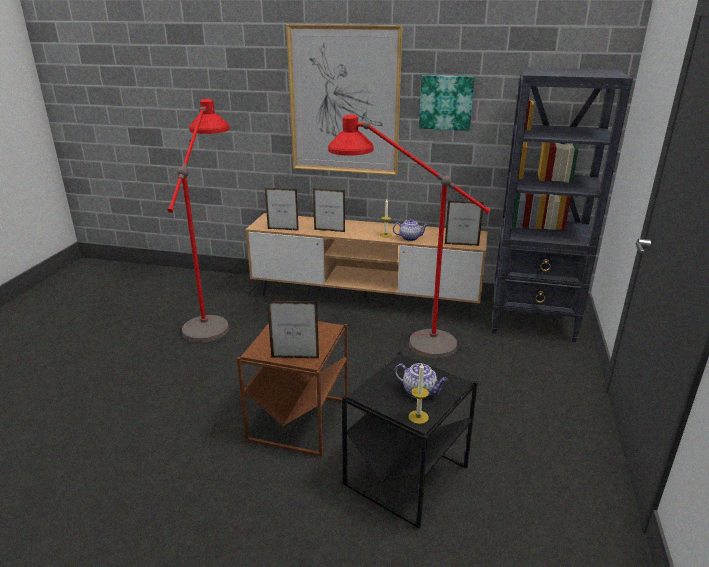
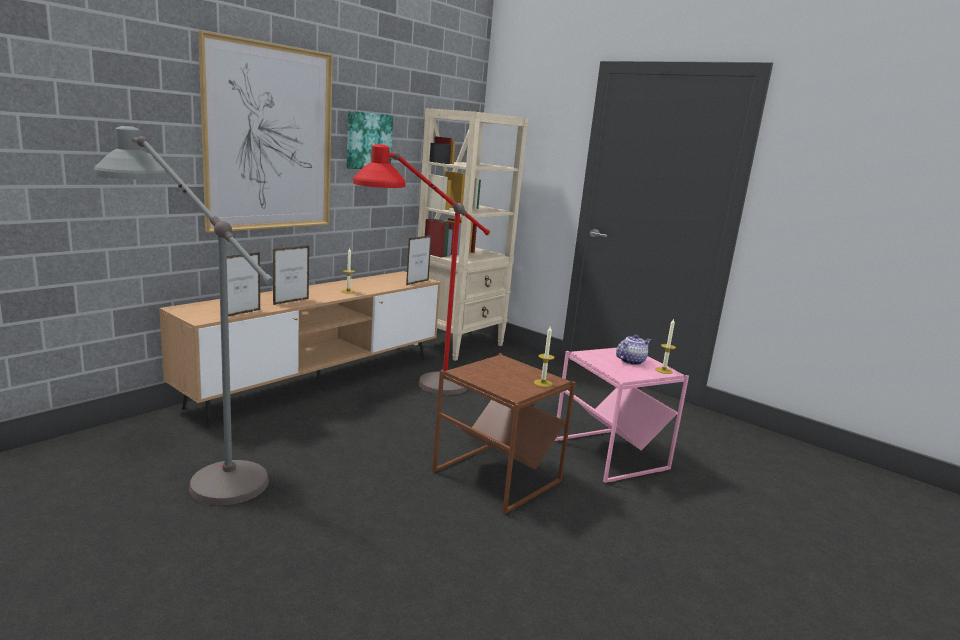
camera: 65 degrees left, 10 degrees down
red floor lamp [167,99,230,342] -> grey floor lamp [94,126,273,505]
picture frame [267,301,319,359] -> candle [534,326,555,387]
black side table [342,351,478,529] -> pink side table [554,348,689,483]
teapot [393,219,428,241] -> none
black bookcase [492,67,633,343] -> beige bookcase [413,108,529,361]

